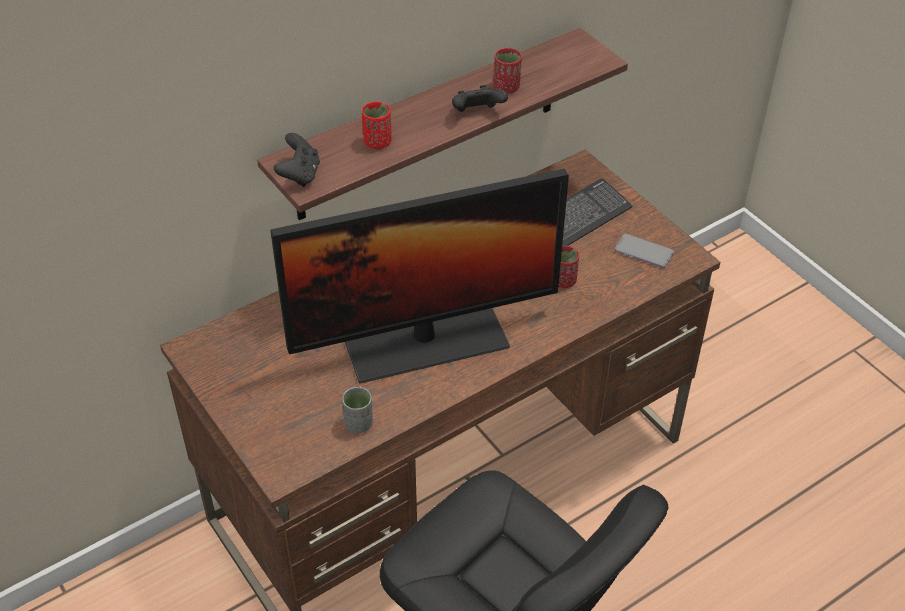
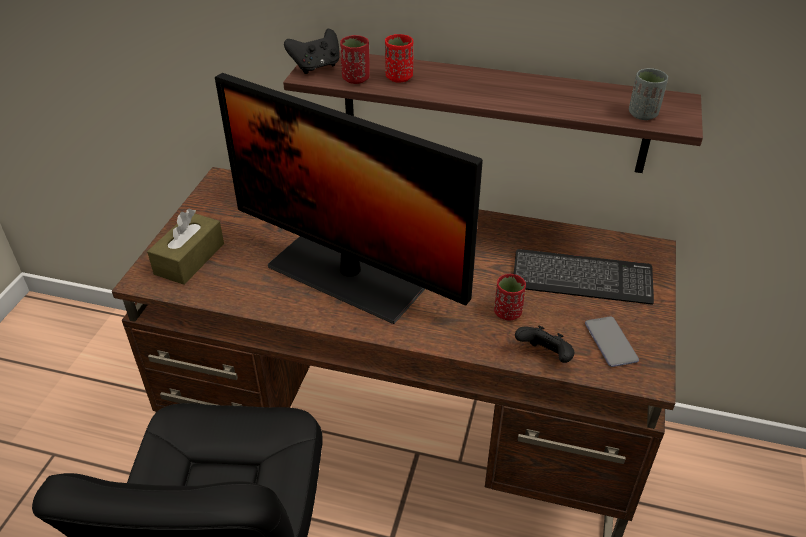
camera: 50 degrees right, 5 degrees down
grey cup [342,387,373,433] -> grey cup moved to [629,68,668,120]
black game controller [452,85,508,112] -> black game controller moved to [515,325,575,363]
red cup [493,48,522,94] -> red cup moved to [340,35,369,84]
none -> brown tissue box [147,209,224,285]

